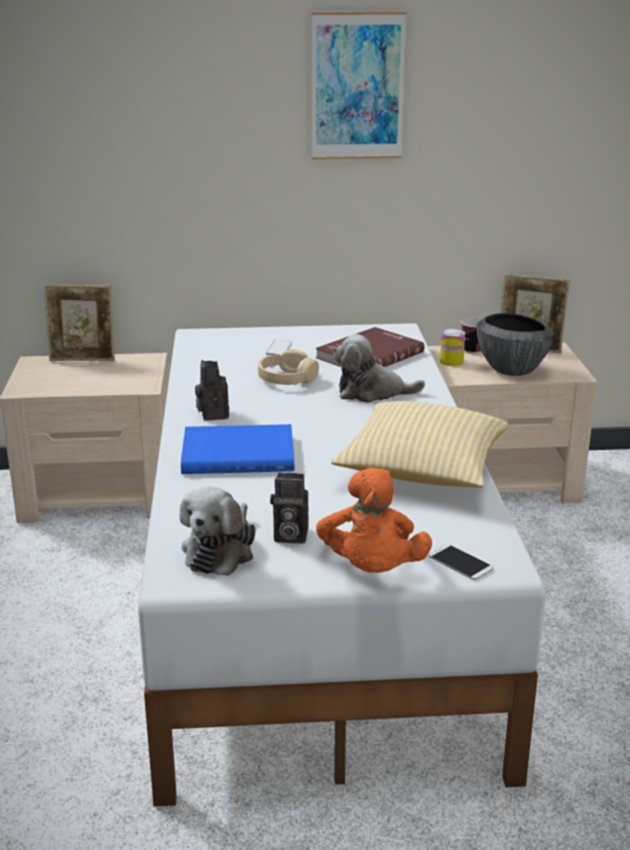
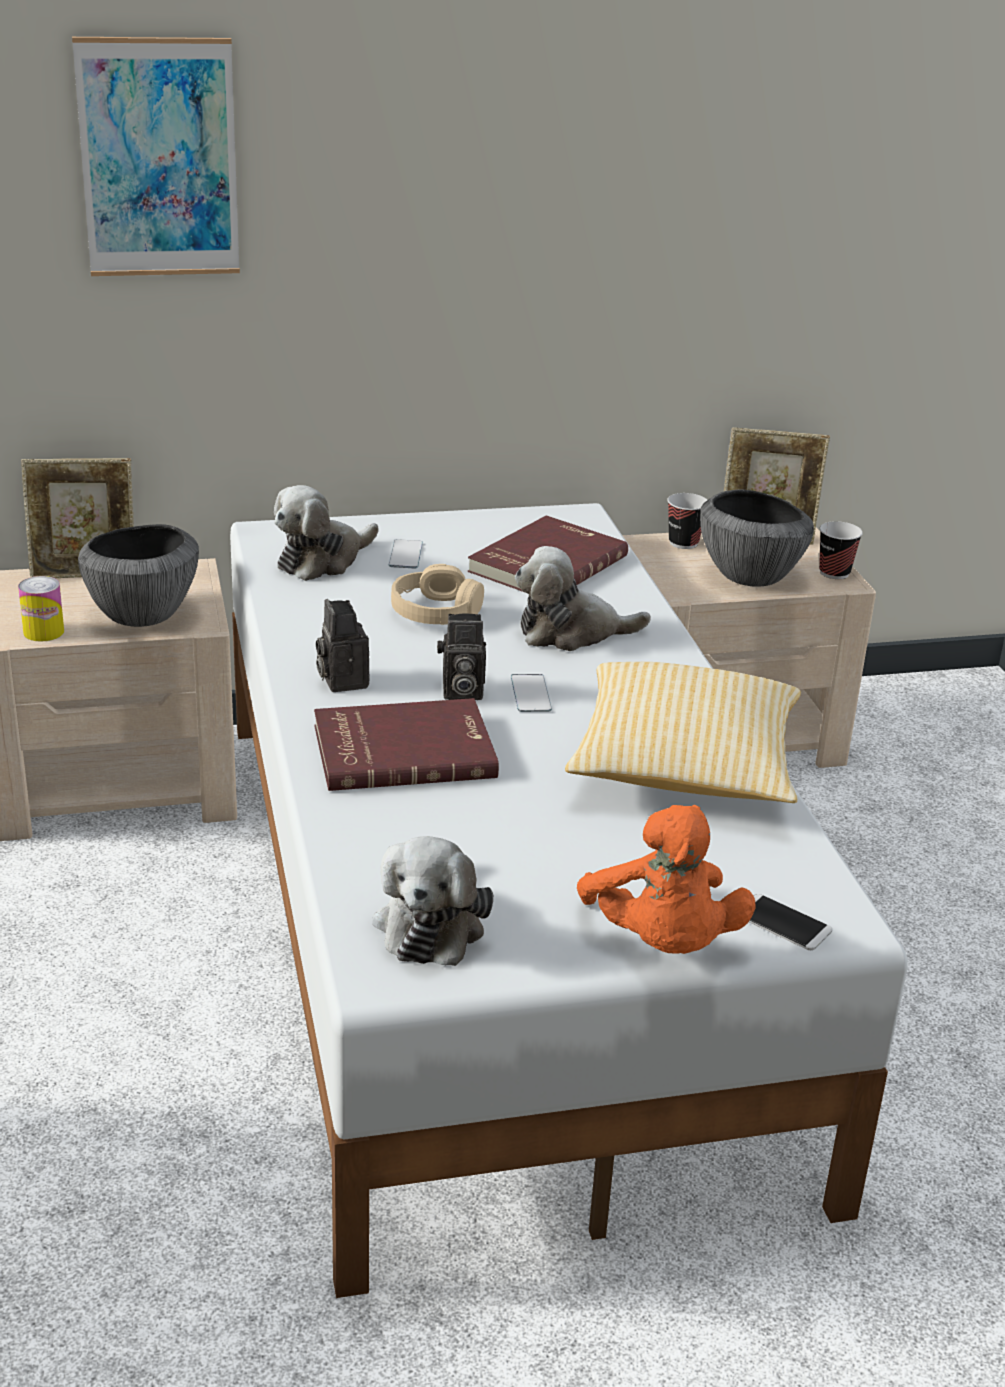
camera: 10 degrees left, 5 degrees up
blue book [181,424,294,474] -> red book [314,698,499,791]
camera [270,473,309,544] -> camera moved to [437,613,486,700]
picture [311,11,406,160] -> picture moved to [72,37,240,276]
can [440,329,465,366] -> can moved to [18,576,64,642]
none -> bowl [78,524,199,627]
none -> plush toy [274,485,379,581]
none -> phone [511,674,552,712]
none -> cup [819,521,863,579]

